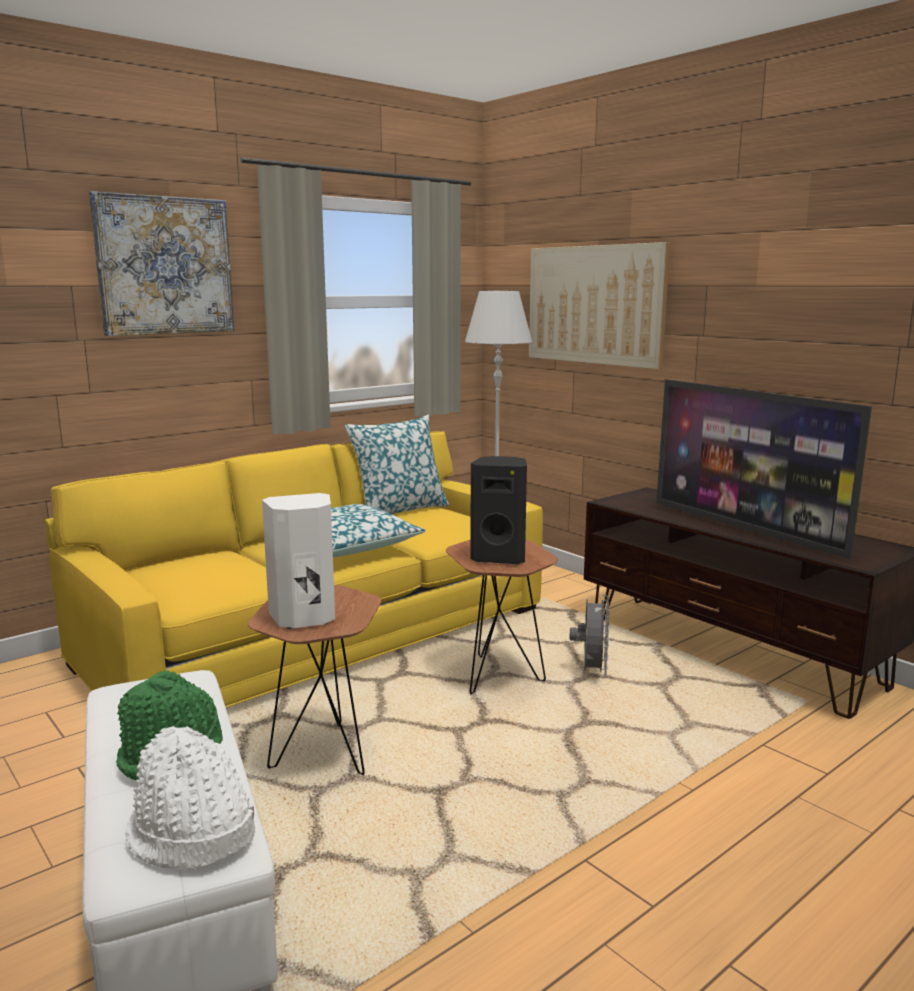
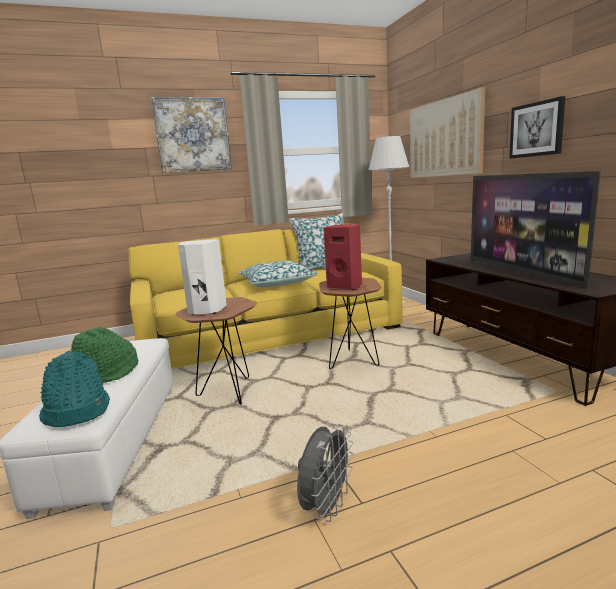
camera: 20 degrees right, 0 degrees up
white hat [125,726,255,870] -> turquoise hat [39,351,110,427]
black speaker [470,456,527,564] -> red speaker [323,224,362,290]
grey fan [569,595,609,678] -> grey fan moved to [297,424,354,522]
none -> picture [509,96,565,159]

